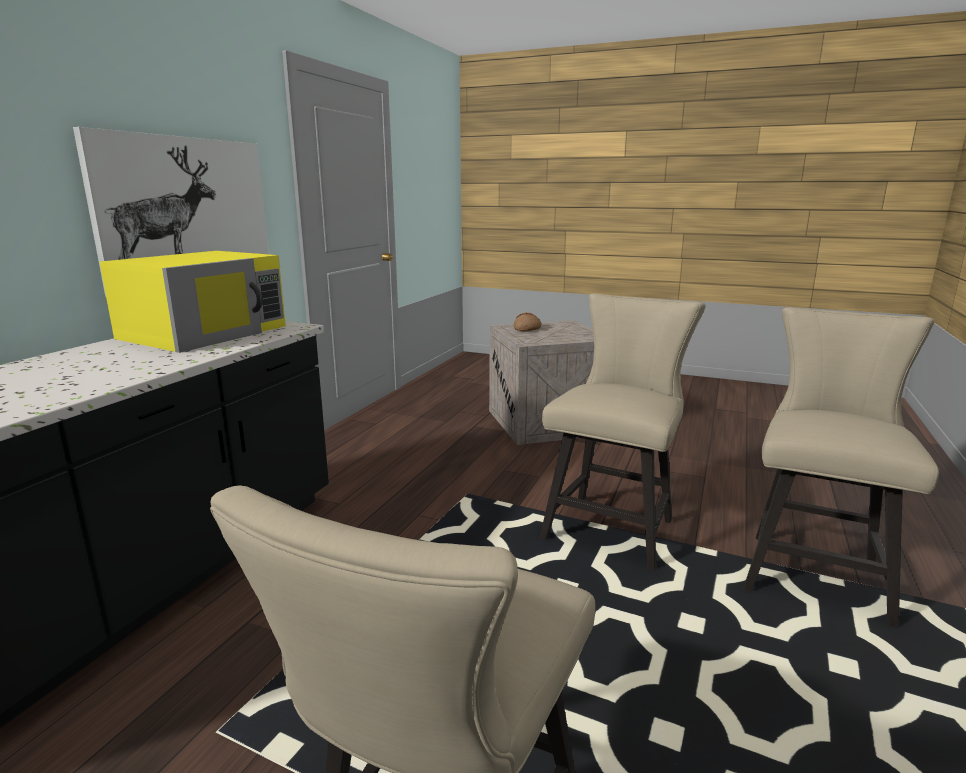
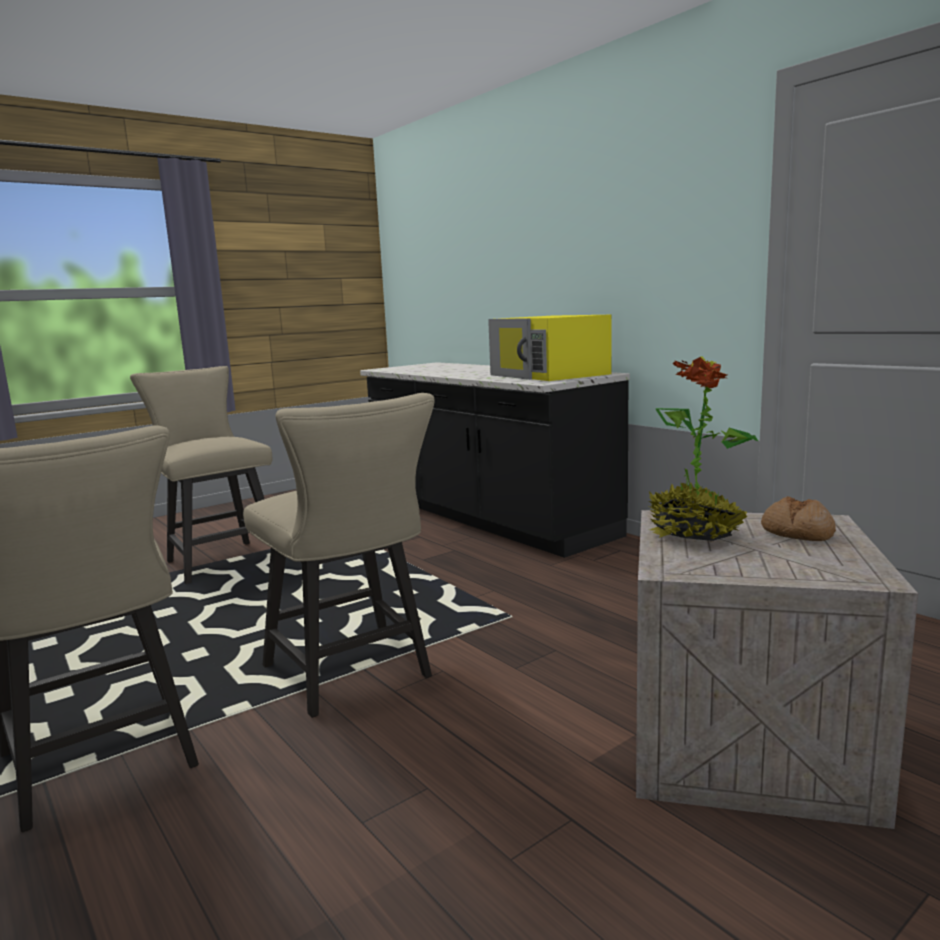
camera: 120 degrees right, 5 degrees down
picture [73,127,269,297] -> none
none -> potted plant [649,356,758,541]

